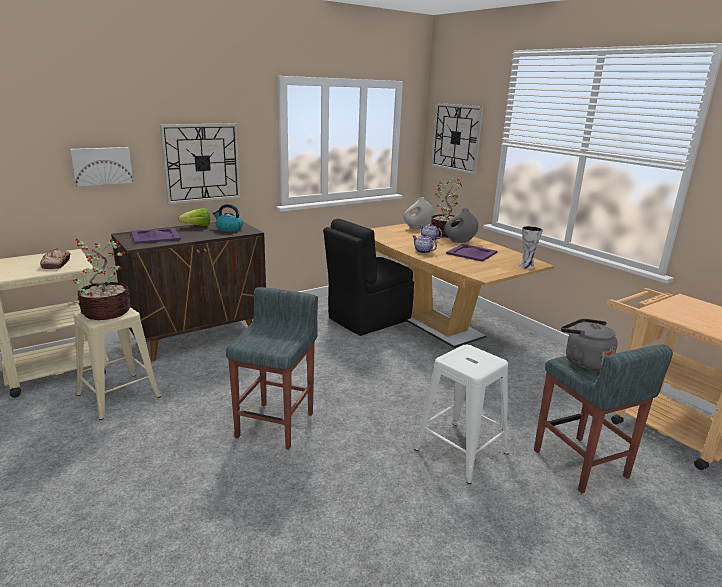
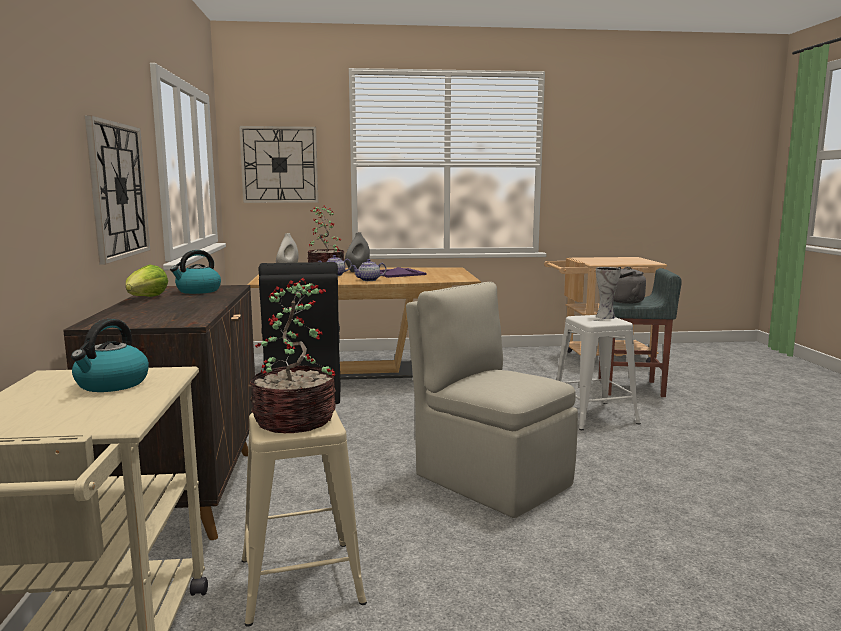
camera: 60 degrees left, 10 degrees down
bread [40,248,71,269] -> kettle [71,319,149,392]
picture [70,147,133,186] -> none
purple tray [131,228,181,244] -> none
grey stool [226,287,318,450] -> beige chair [406,282,578,518]
vase [519,226,543,269] -> vase moved to [596,267,621,319]

